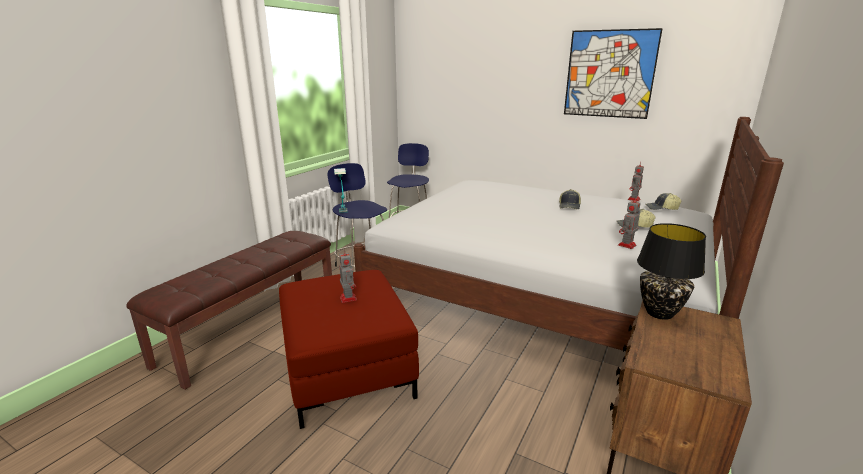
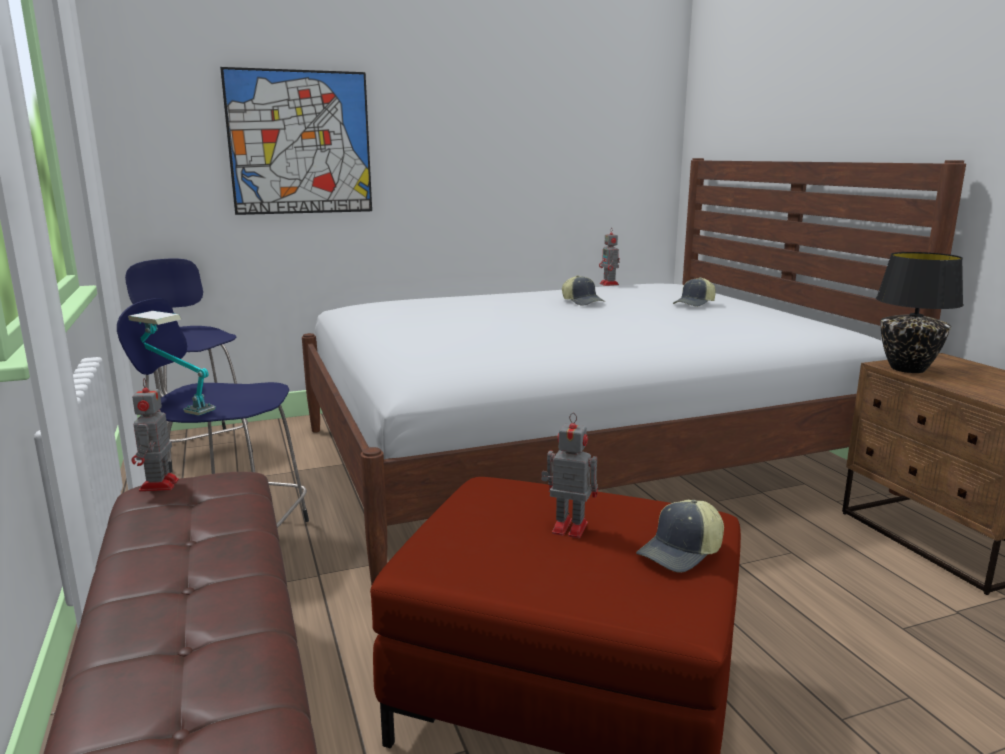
camera: 50 degrees left, 5 degrees down
picture [564,28,663,119] -> picture moved to [220,67,372,215]
toy robot [618,196,641,249] -> toy robot moved to [132,378,179,492]
cap [646,193,681,210] -> cap moved to [636,499,724,573]

